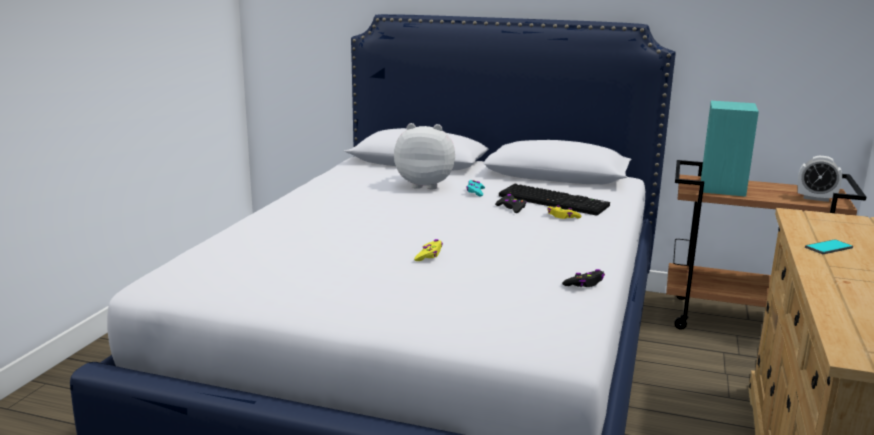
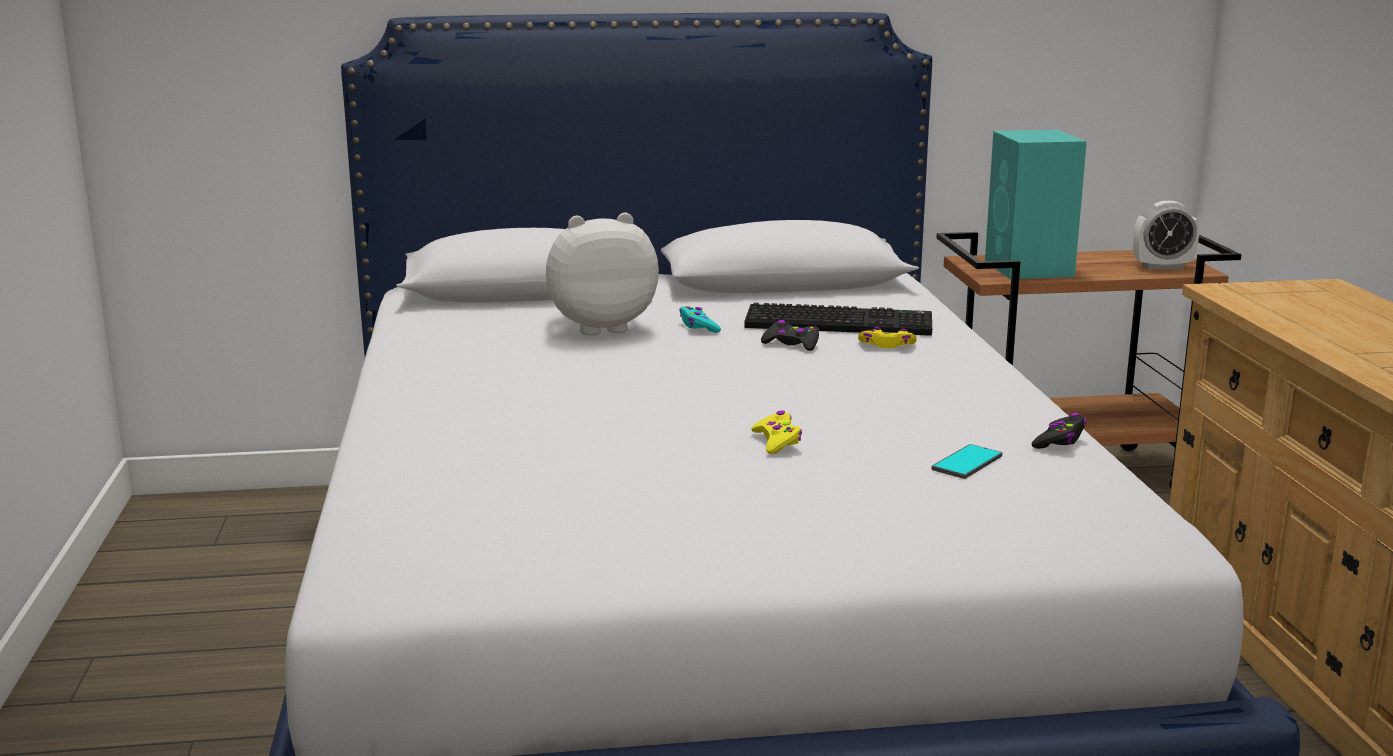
camera: 25 degrees left, 0 degrees up
phone [805,239,853,254] -> phone moved to [932,444,1002,479]

